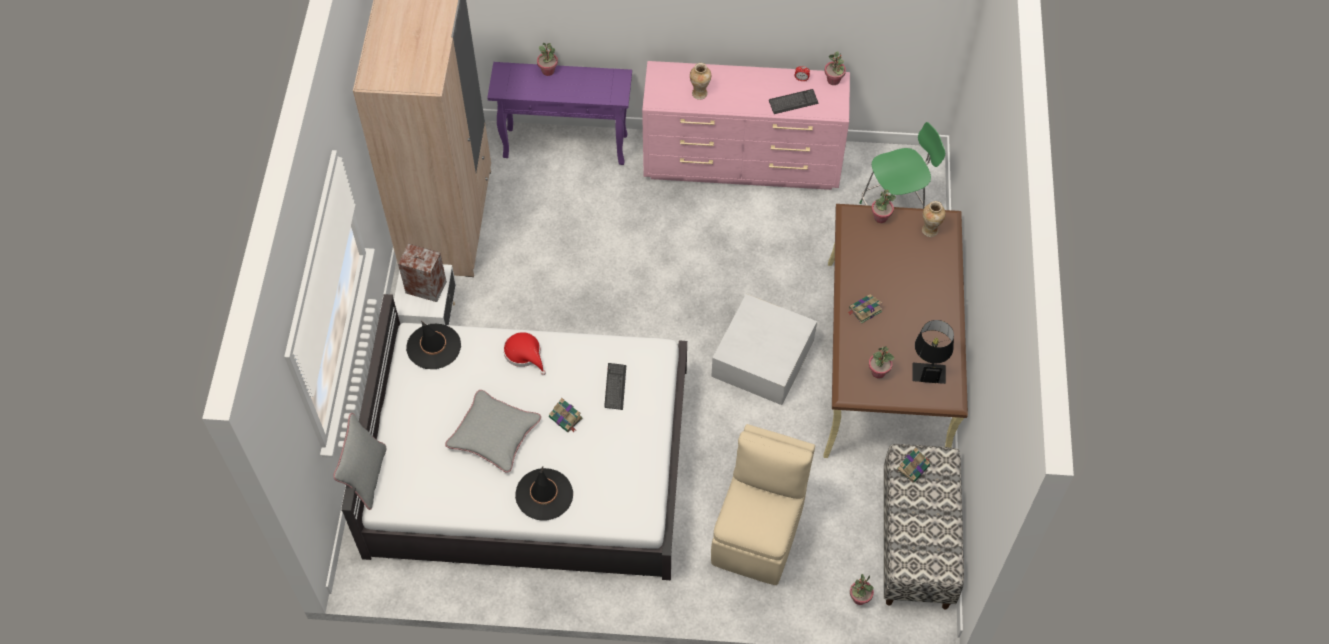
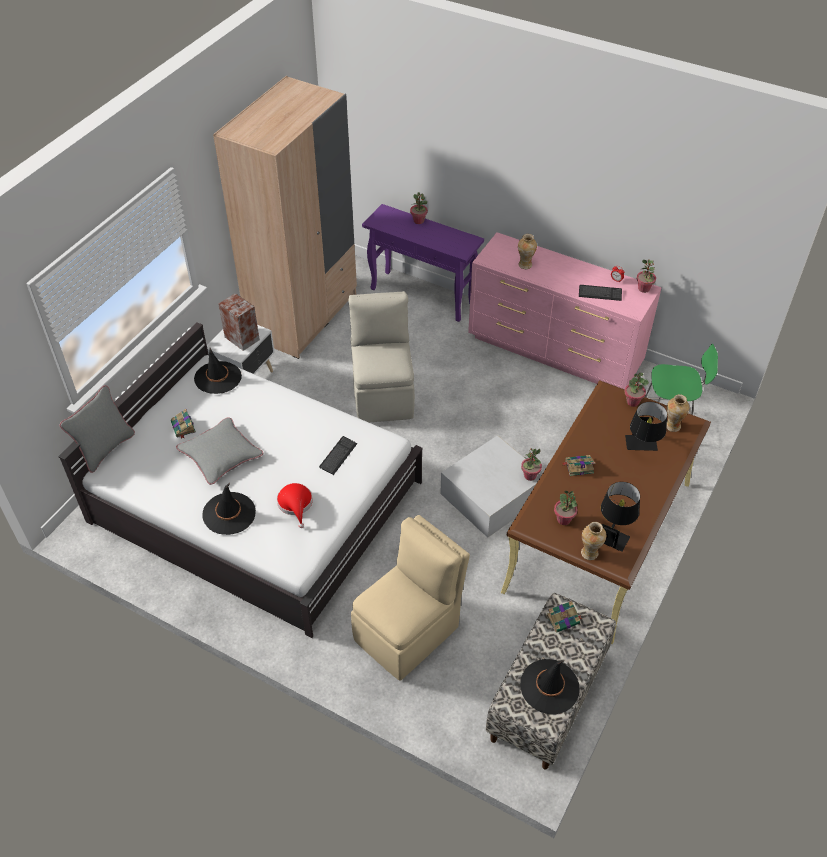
camera: 25 degrees right, 10 degrees down
red hat [503,332,546,375] -> red hat moved to [277,483,313,528]
book [549,398,583,432] -> book moved to [171,409,196,439]
potted plant [850,574,874,605] -> potted plant moved to [521,448,542,481]
none -> beige chair [348,291,415,422]
none -> black hat [520,659,579,714]
none -> vase [581,522,606,560]
none -> black table lamp [625,402,667,451]

